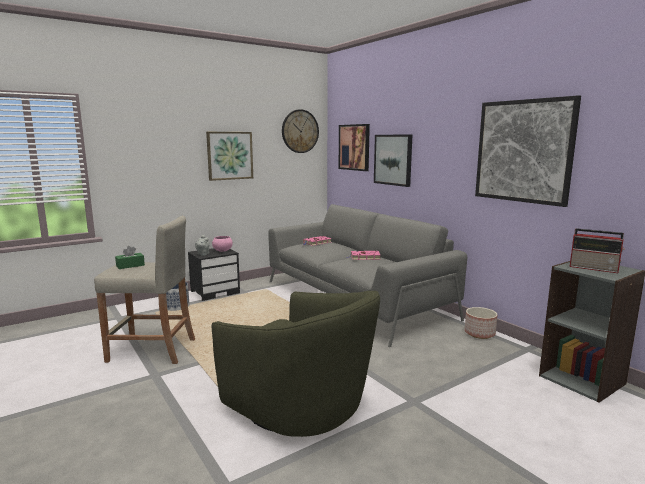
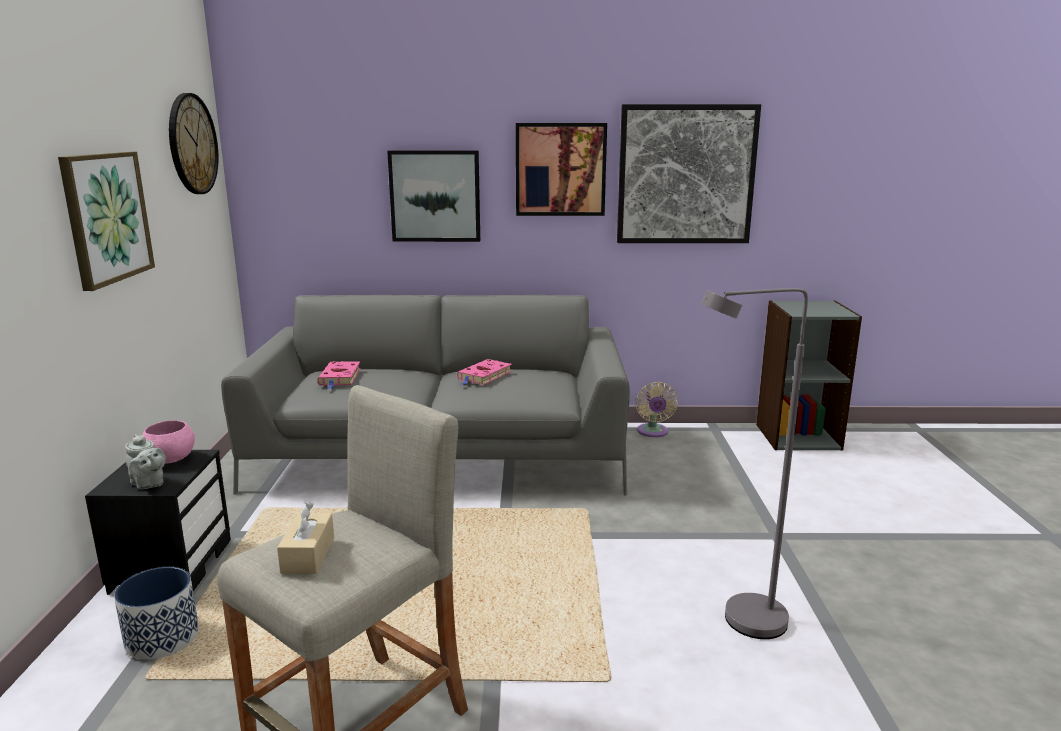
camera: 55 degrees left, 5 degrees up
green tissue box [115,246,145,269] -> beige tissue box [277,502,334,574]
green armchair [212,291,380,437] -> grey floor lamp [701,288,808,639]
picture [339,124,370,171] -> picture moved to [516,123,607,216]
planter [465,307,497,339] -> beige fan [635,382,678,437]
radio [570,228,625,273] -> none

